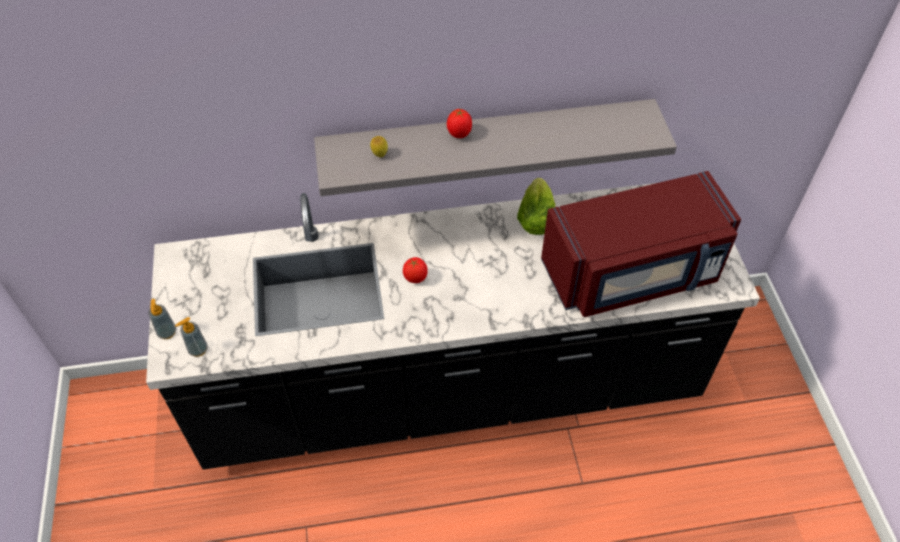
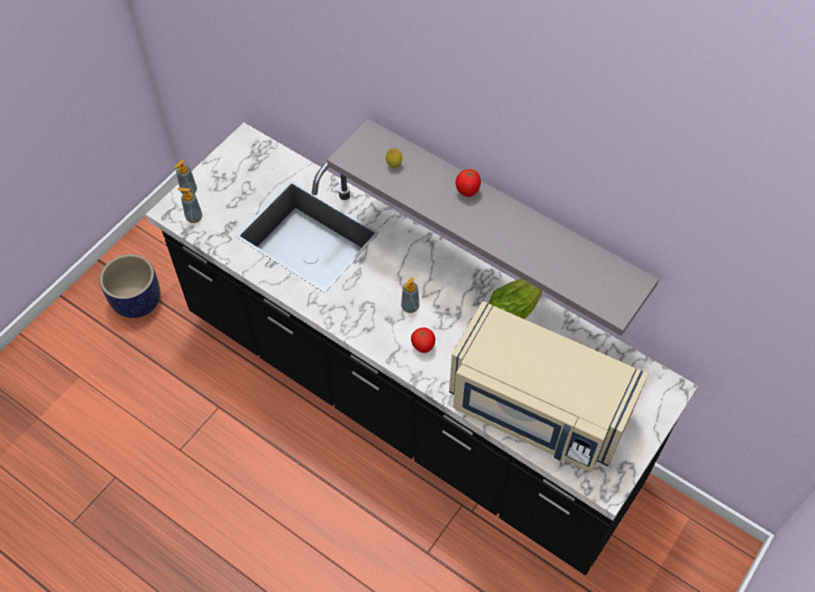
camera: 45 degrees right, 5 degrees up
tomato [403,257,428,283] -> tomato moved to [411,327,435,353]
red microwave [541,171,741,317] -> beige microwave [449,301,648,472]
none -> planter [100,254,160,318]
none -> soap dispenser [401,277,419,313]

